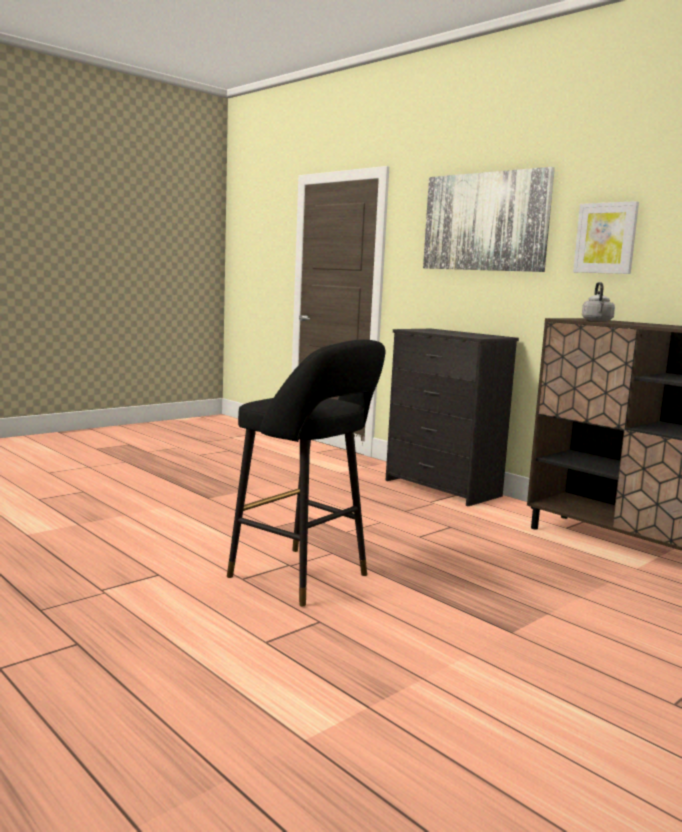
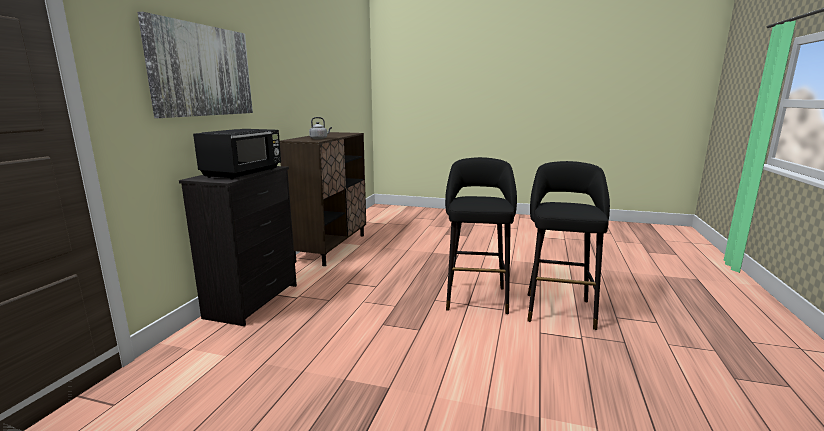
camera: 120 degrees left, 5 degrees up
picture [573,201,639,274] -> none
none -> black microwave [193,129,281,179]
none -> black stool [527,161,610,330]

